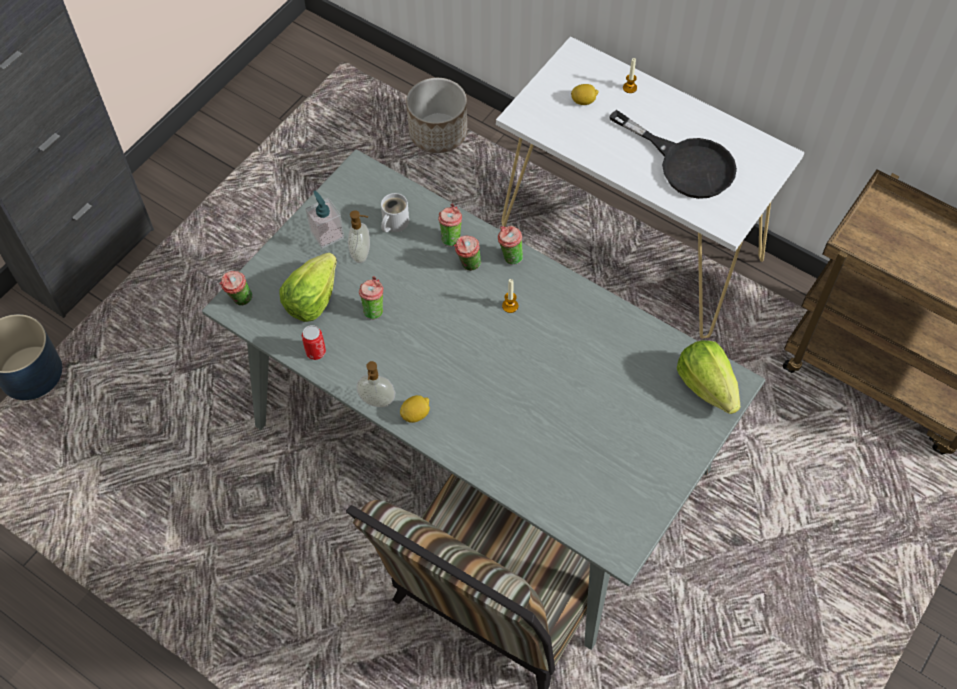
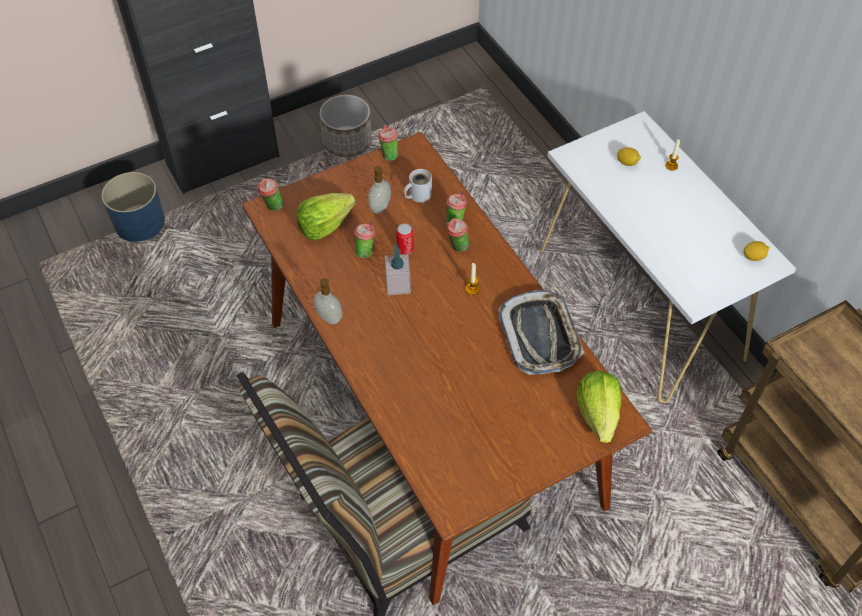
camera: 25 degrees right, 5 degrees down
grey dining table [202,149,765,650] -> brown dining table [242,132,652,605]
can [302,325,326,360] -> can moved to [396,224,414,254]
soap dispenser [305,190,344,249] -> soap dispenser moved to [385,244,411,295]
lemon [400,395,430,423] -> lemon moved to [744,241,770,261]
planter [406,78,467,153] -> planter moved to [320,95,372,157]
cup [498,226,523,265] -> cup moved to [378,125,398,161]
black frying pan [609,110,737,199] -> none
none -> tray [499,290,584,375]

